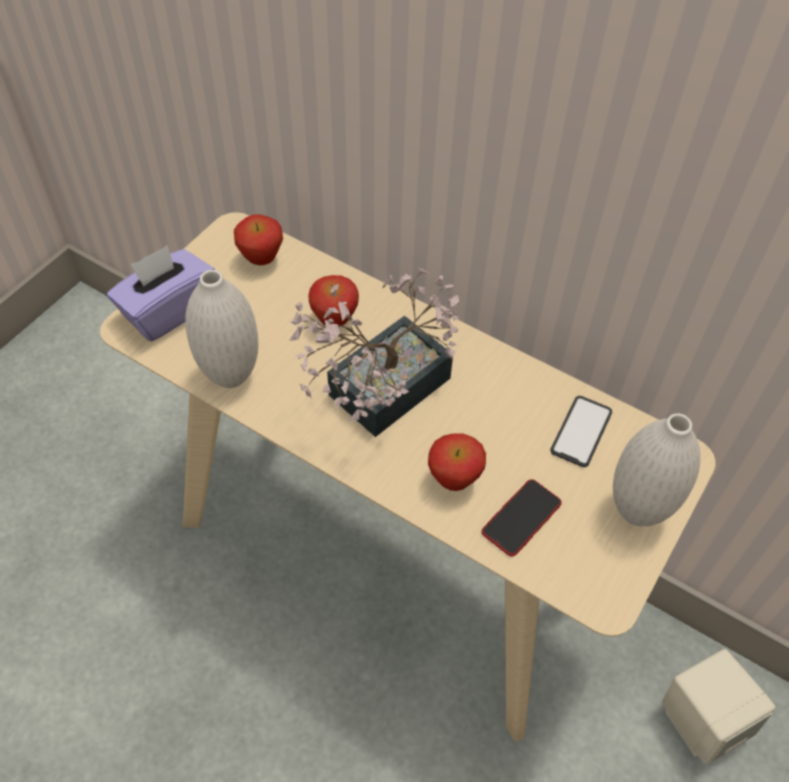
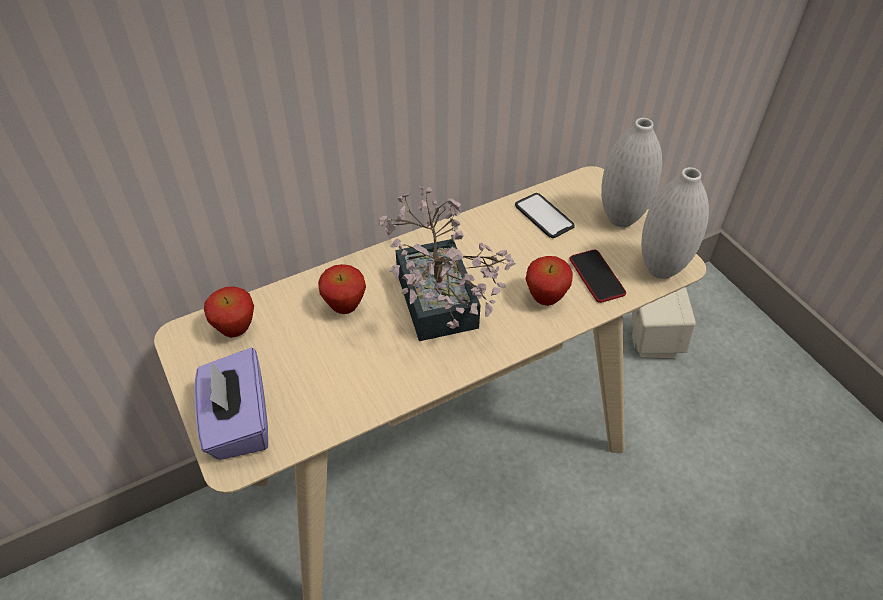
camera: 60 degrees left, 5 degrees down
white vase [185,270,258,388] -> white vase moved to [641,167,709,279]

